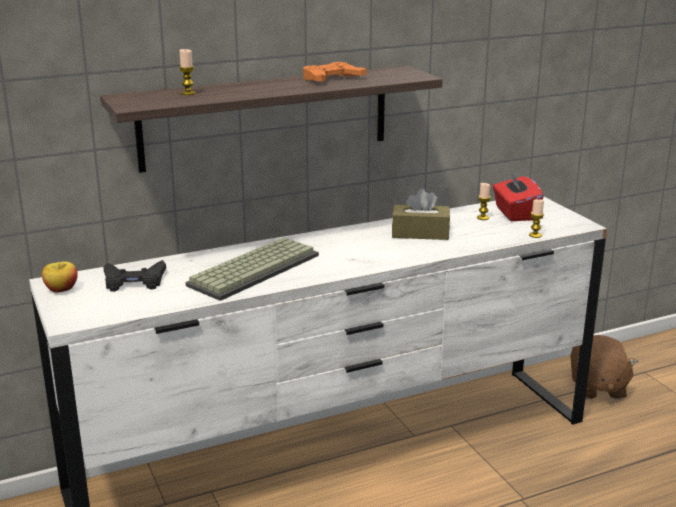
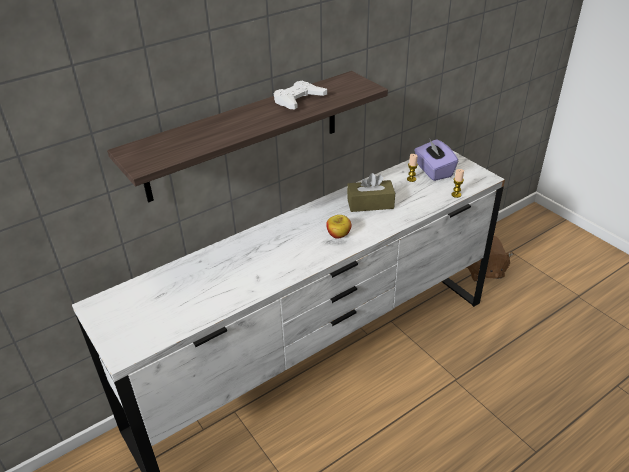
camera: 10 degrees left, 15 degrees up
apple [42,261,78,293] -> apple moved to [326,215,351,239]
black game controller [103,260,166,292] -> none
candle [179,49,196,95] -> none
keyboard [185,237,319,301] -> none
orange game controller [303,62,366,81] -> white game controller [274,81,327,110]
red tissue box [493,170,543,221] -> purple tissue box [414,139,458,181]

